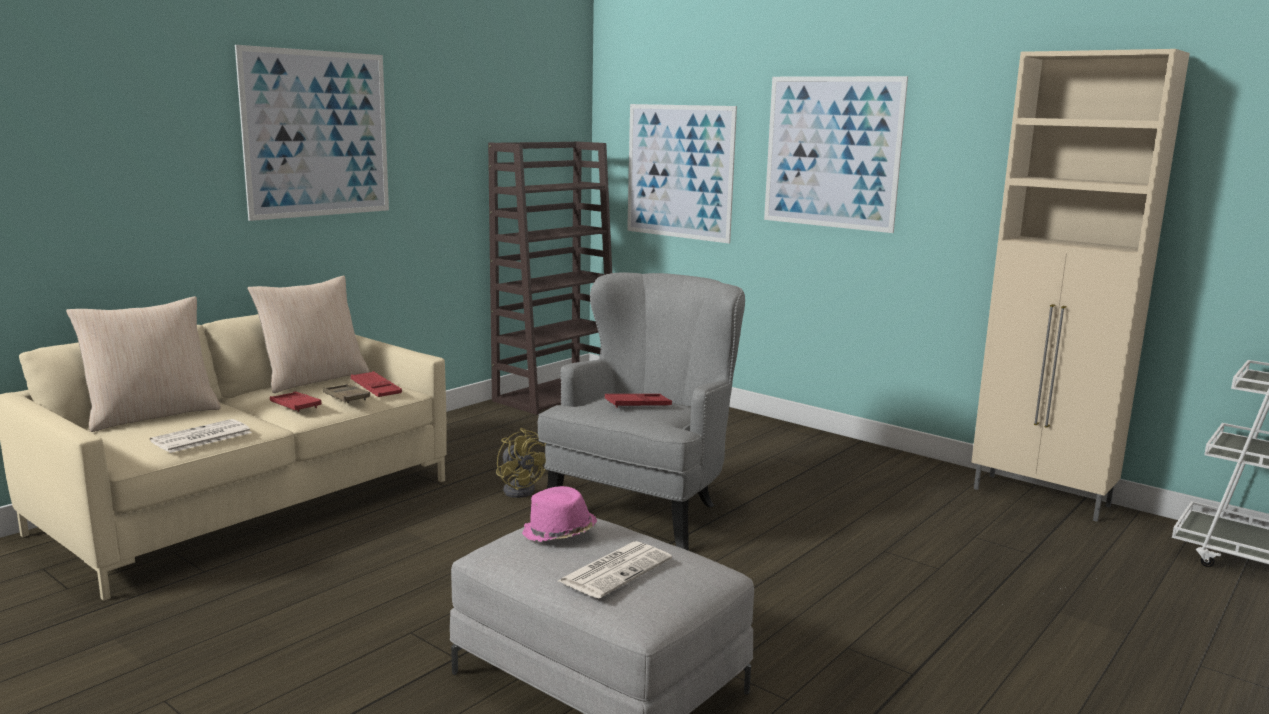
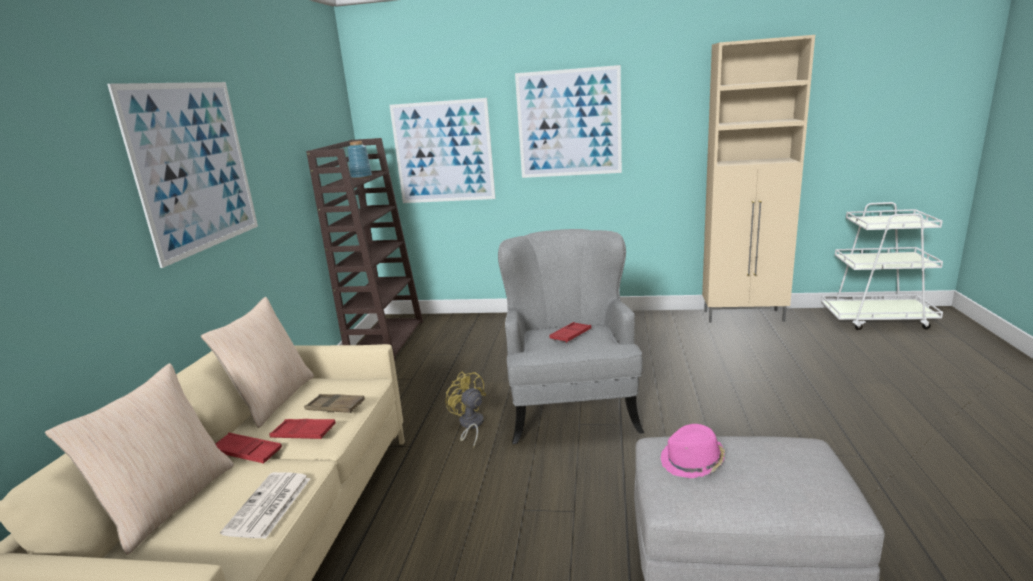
camera: 30 degrees left, 5 degrees up
red tray [351,371,402,397] -> red tray moved to [216,433,282,464]
yellow fan [496,428,546,498] -> yellow fan turned 150 degrees counterclockwise [446,372,486,448]
newspaper [558,541,672,598] -> none
none -> blue vase [347,141,372,179]

